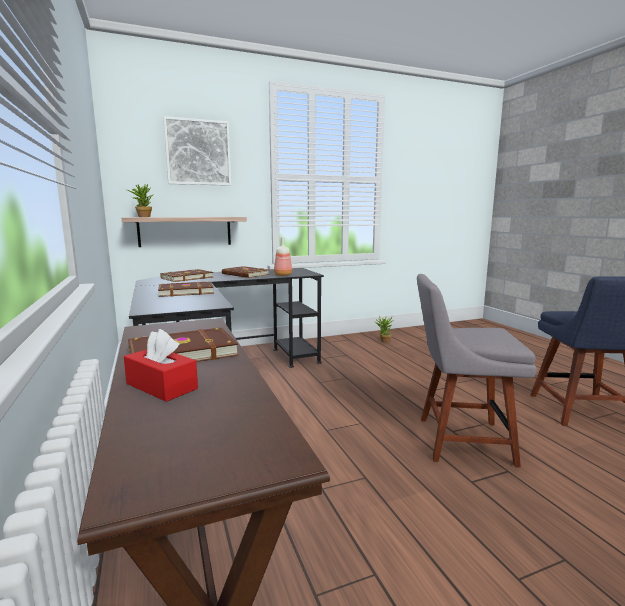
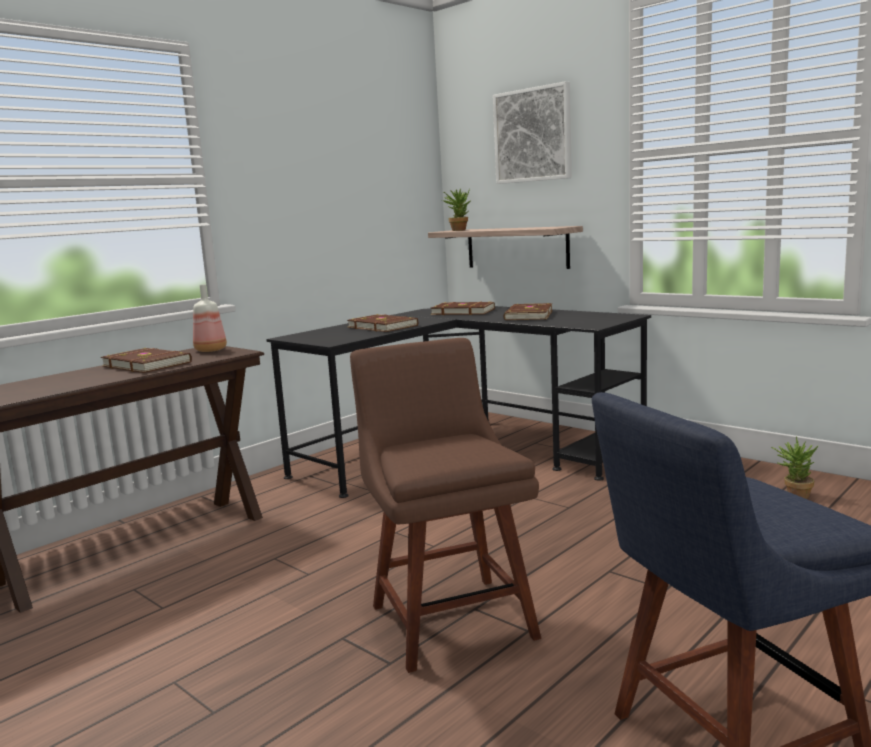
camera: 65 degrees right, 0 degrees up
red tissue box [124,329,198,402] -> none
bottle [274,237,292,276] -> bottle moved to [193,284,227,352]
grey chair [417,274,537,468] -> brown chair [350,338,541,673]

